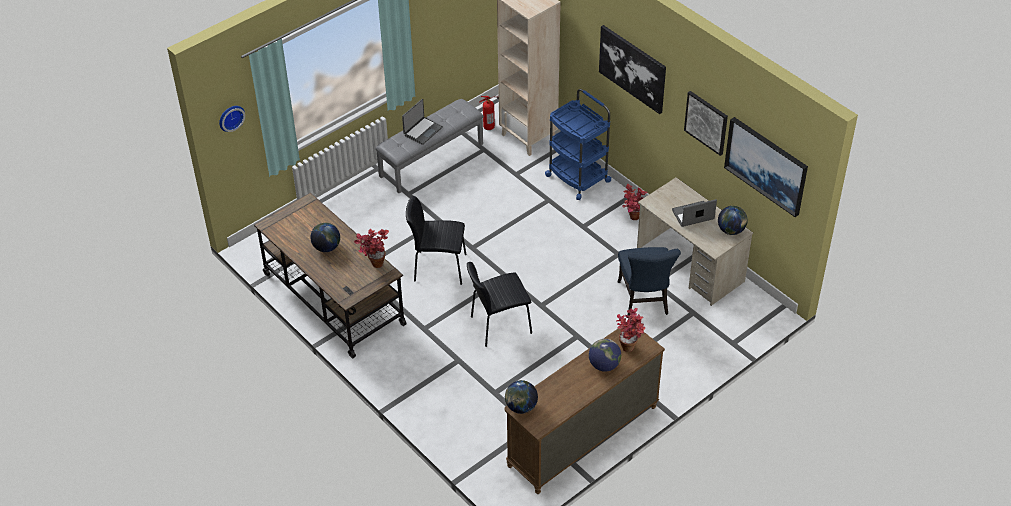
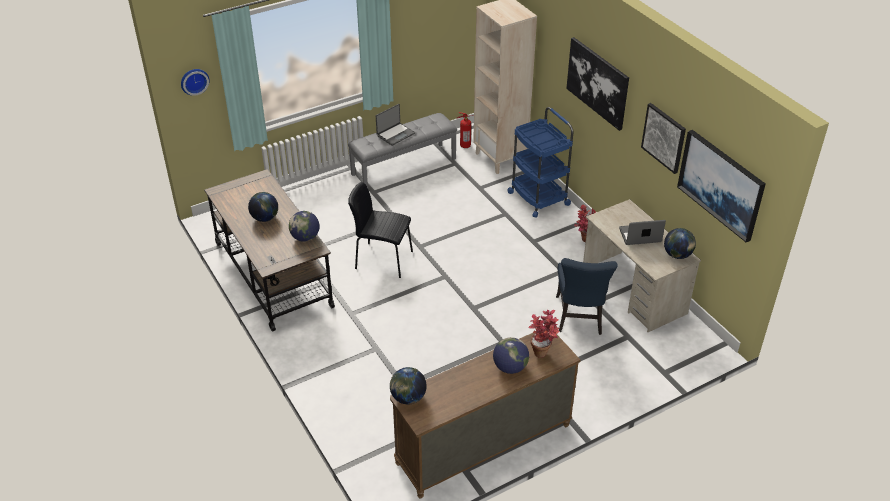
camera: 10 degrees right, 5 degrees down
potted plant [354,229,389,268] -> globe [289,211,320,242]
black chair [467,262,532,347] -> none

